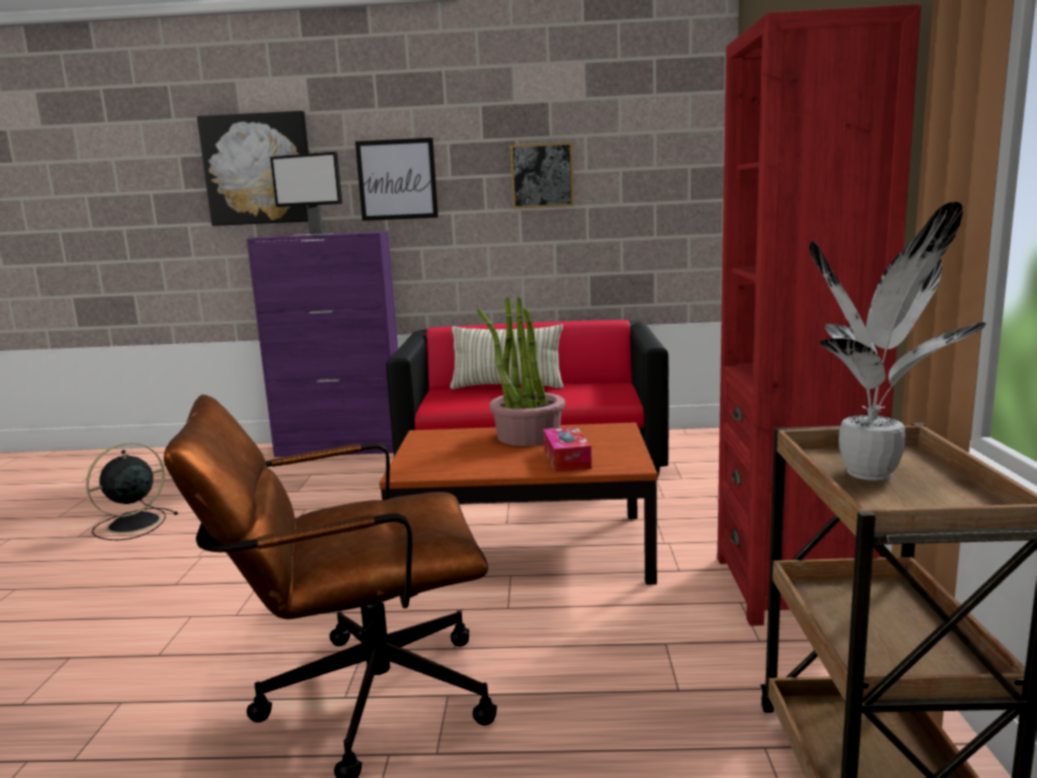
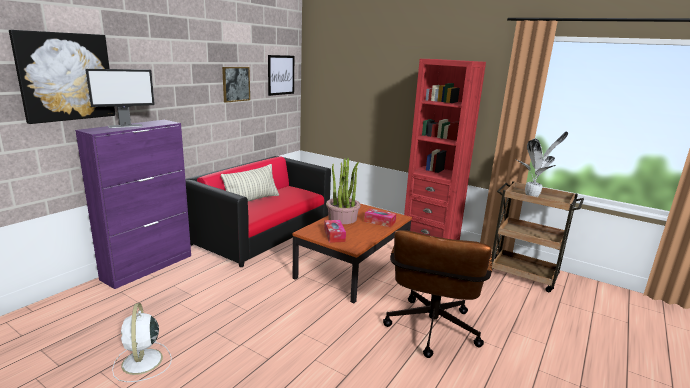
camera: 60 degrees left, 5 degrees up
black fan [86,443,178,540] -> white fan [112,303,172,382]
picture [355,138,438,221] -> picture moved to [268,55,294,96]
none -> tissue box [324,220,346,243]

